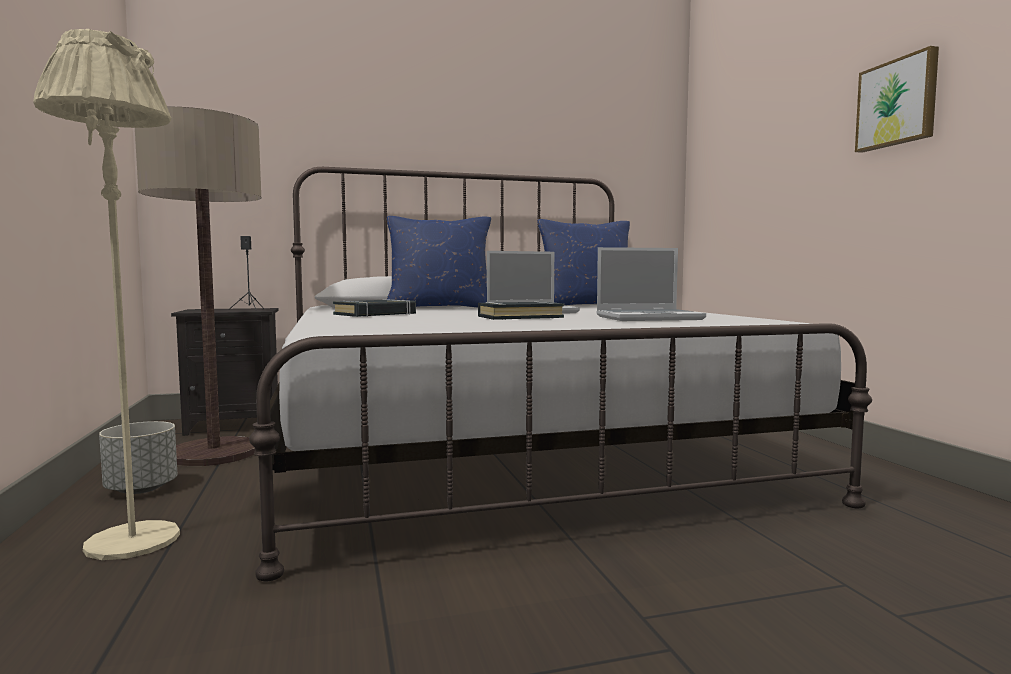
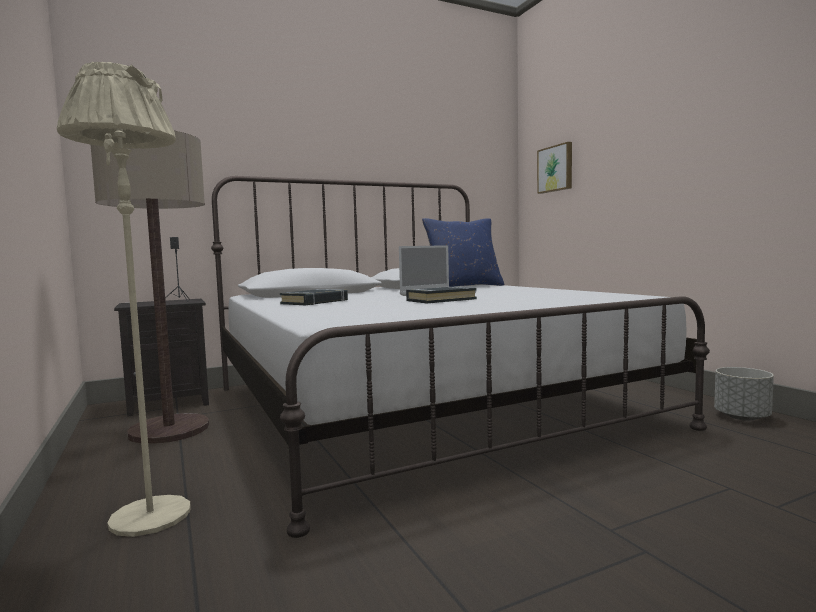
camera: 10 degrees left, 0 degrees up
grey planter [99,421,177,494] -> grey planter moved to [714,367,774,421]
blue pillow [387,216,491,308] -> none
laptop [596,247,706,321] -> none
picture [855,46,939,153] -> picture moved to [537,142,572,194]

